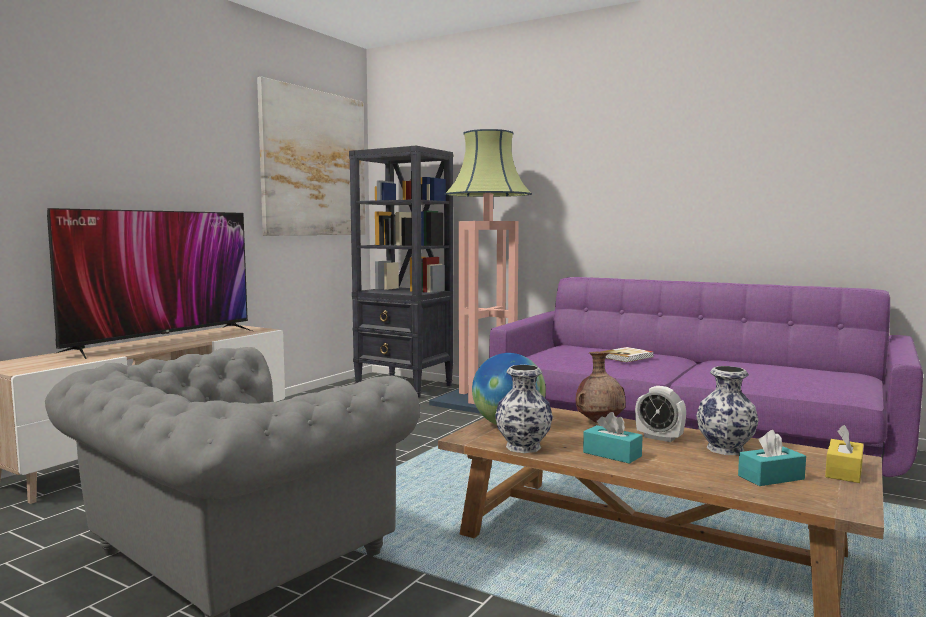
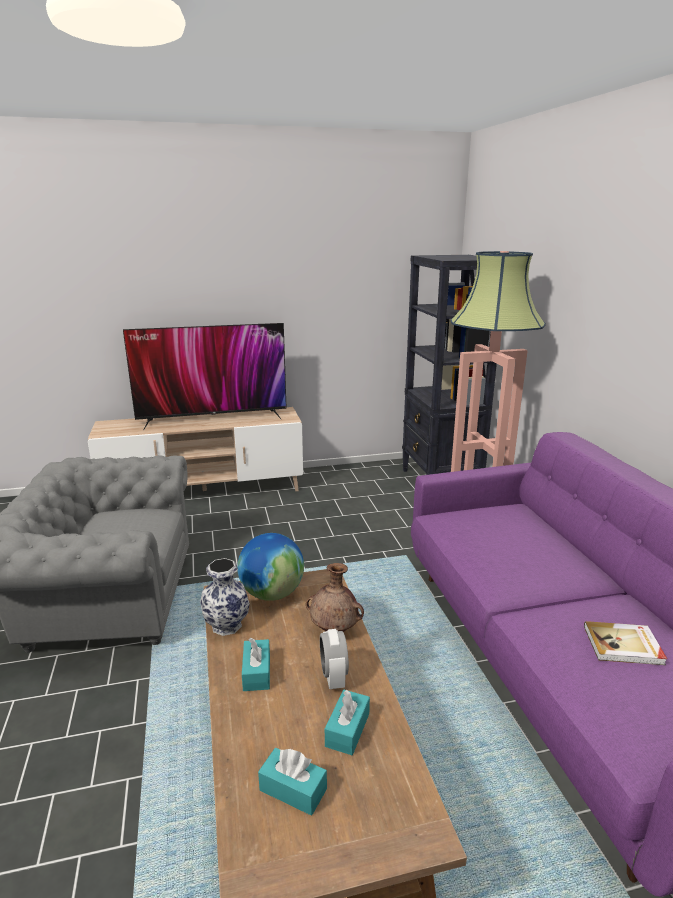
camera: 45 degrees right, 15 degrees up
picture [257,77,366,236] -> none
book [601,347,653,362] -> book moved to [584,621,667,665]
vase [696,366,759,455] -> turquoise tissue box [325,689,370,755]
yellow tissue box [825,425,864,483] -> none

